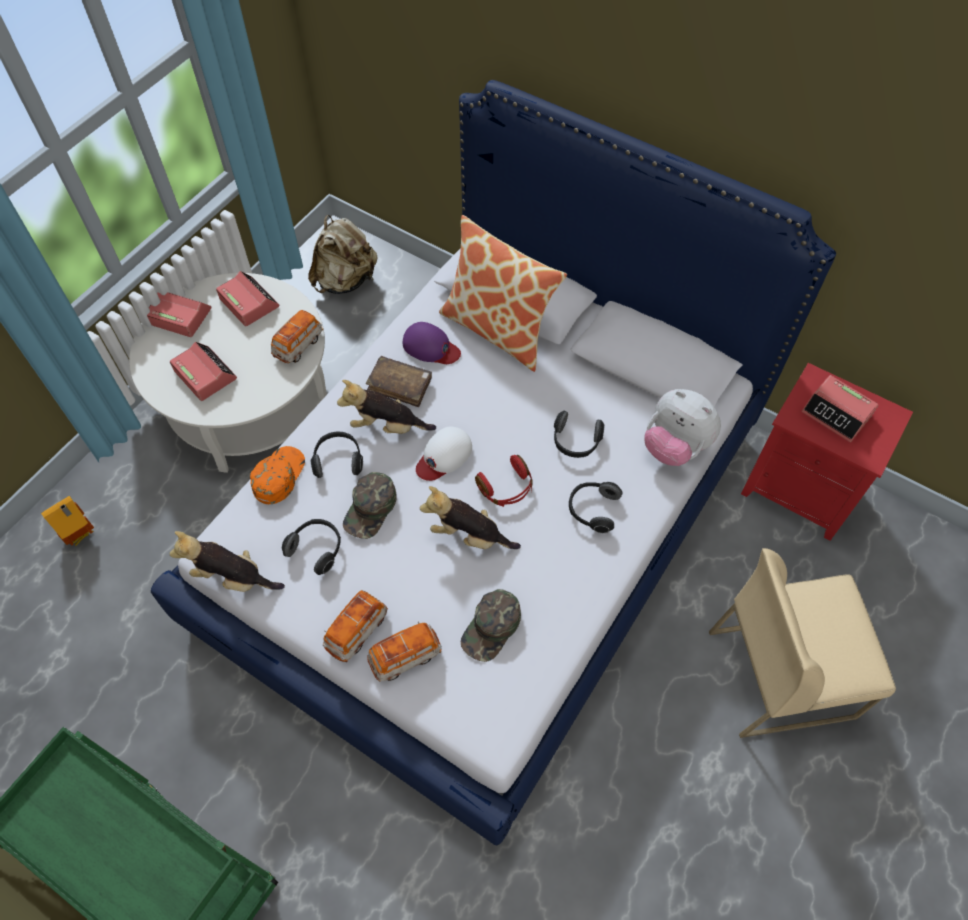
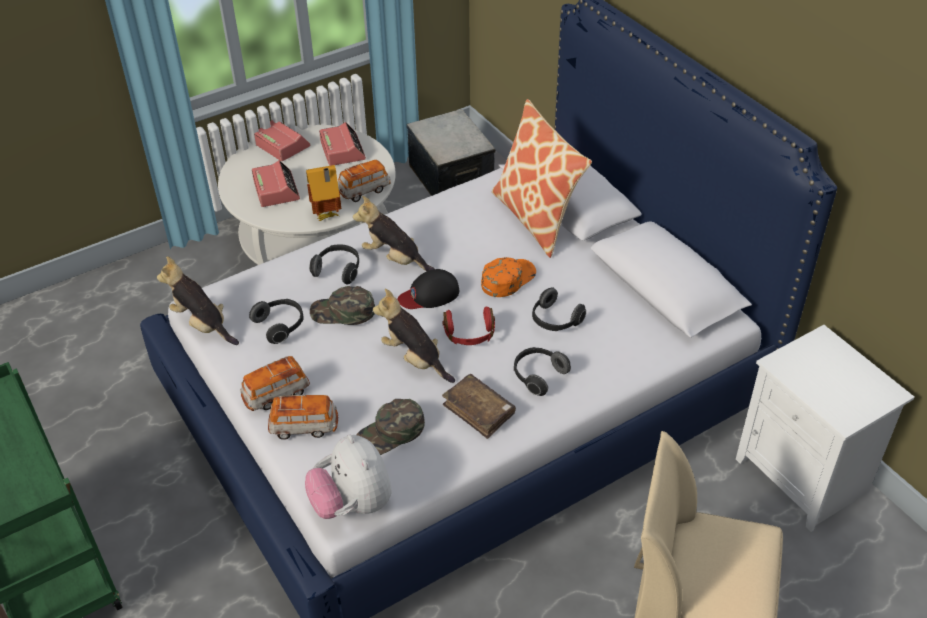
camera: 25 degrees right, 15 degrees down
toy house [41,496,94,547] -> toy house moved to [306,165,342,221]
orange cap [250,446,305,504] -> orange cap moved to [481,257,536,297]
beige backpack [308,215,378,294] -> storage box [407,109,496,196]
green cap [343,472,397,539] -> green cap turned 45 degrees clockwise [310,286,375,325]
brown book [366,356,432,407] -> brown book moved to [442,374,516,439]
purple cap [403,322,461,364] -> none
white cap [416,427,472,481] -> black cap [397,269,459,309]
plush toy [644,389,721,466] -> plush toy moved to [305,434,392,519]
red nightstand [741,363,913,541] -> white nightstand [736,325,915,532]
alarm clock [802,375,878,442] -> none

